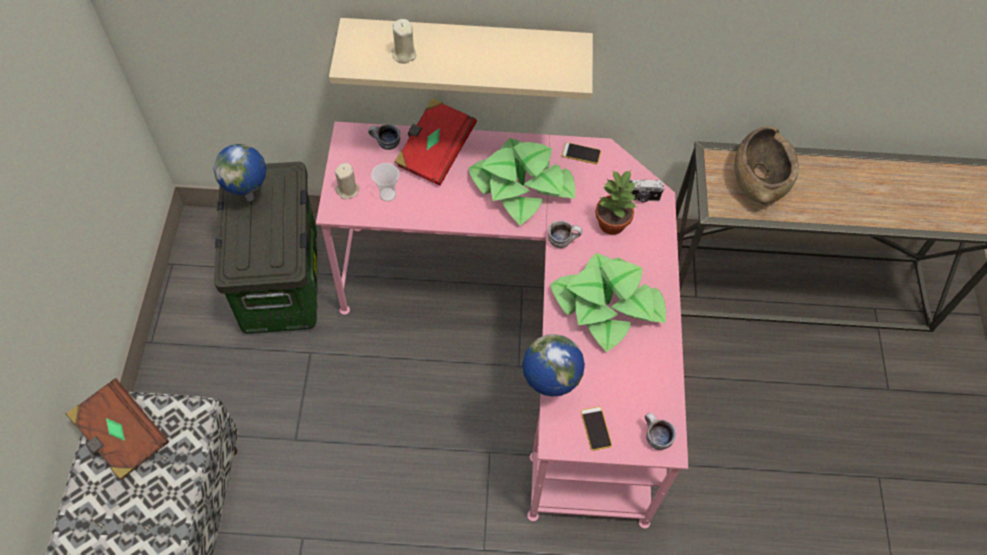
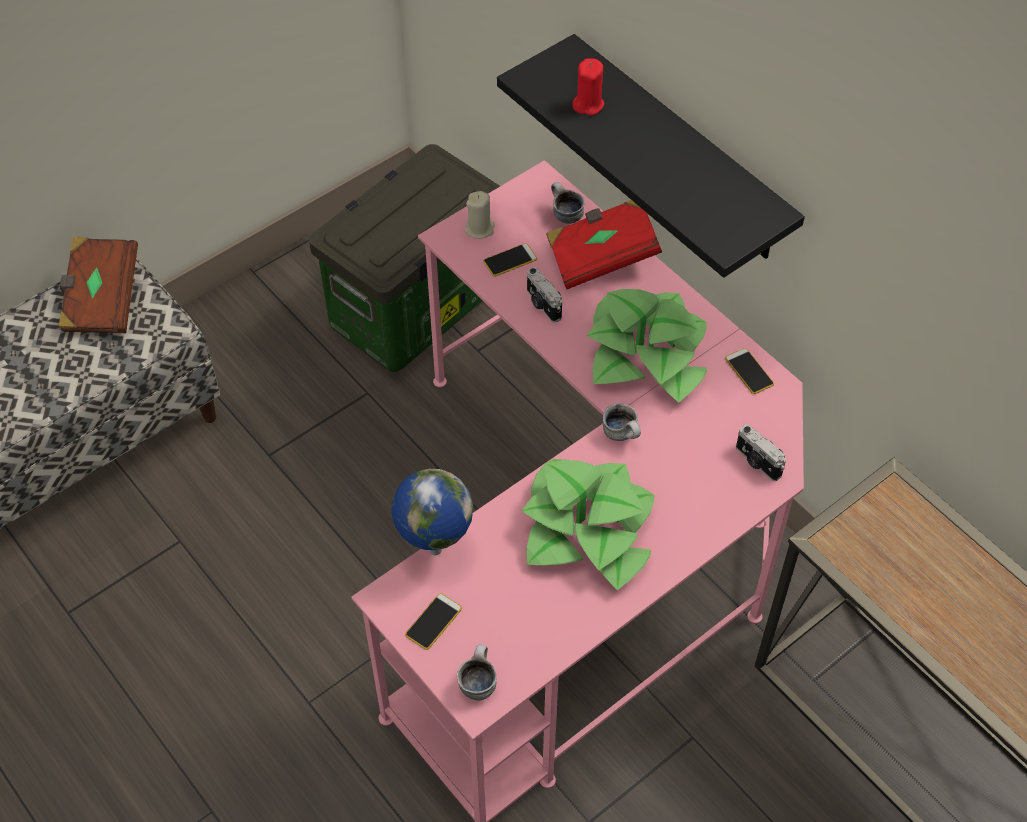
camera: 50 degrees right, 5 degrees down
globe [214,144,266,202] -> none
beige shelf [329,18,593,99] -> black shelf [497,34,805,278]
cup [371,163,399,202] -> phone [483,243,537,277]
beige candle [391,19,416,64] -> red candle [573,58,604,116]
potted plant [595,170,637,235] -> none
brown bowl [734,126,799,205] -> none
none -> camera [527,267,562,323]

